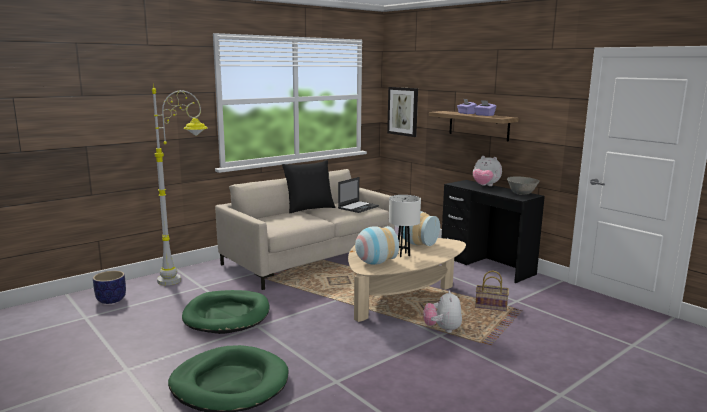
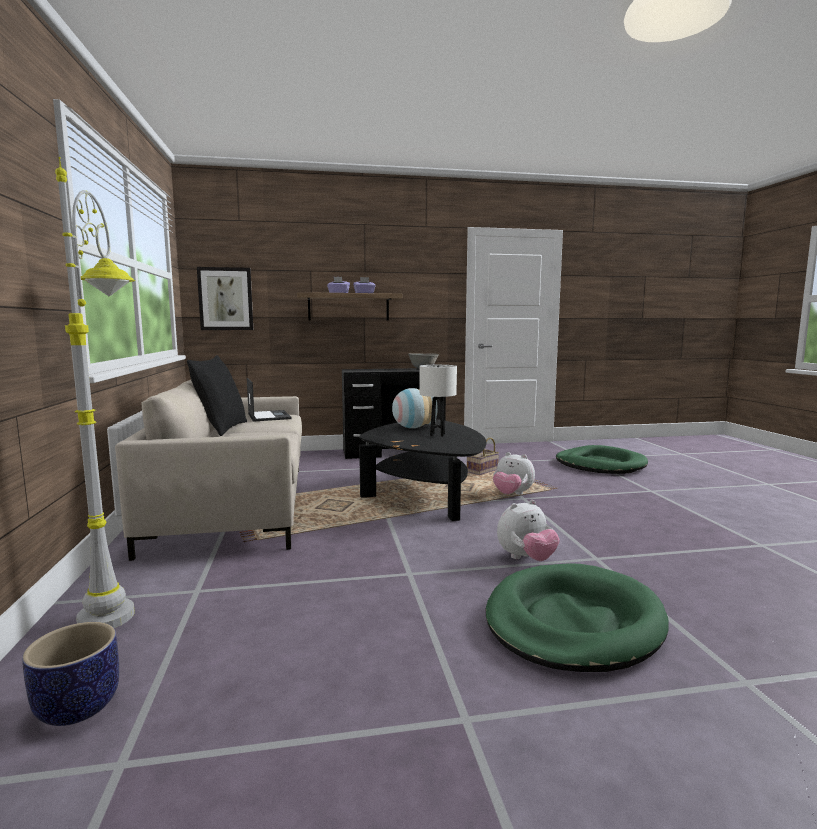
camera: 60 degrees left, 5 degrees down
green dog bed [182,290,270,334] -> green dog bed moved to [556,445,648,474]
beige coffee table [348,236,466,322] -> black coffee table [359,419,487,521]
vase [355,226,399,265] -> none
plush toy [473,156,502,186] -> plush toy moved to [497,500,560,561]

